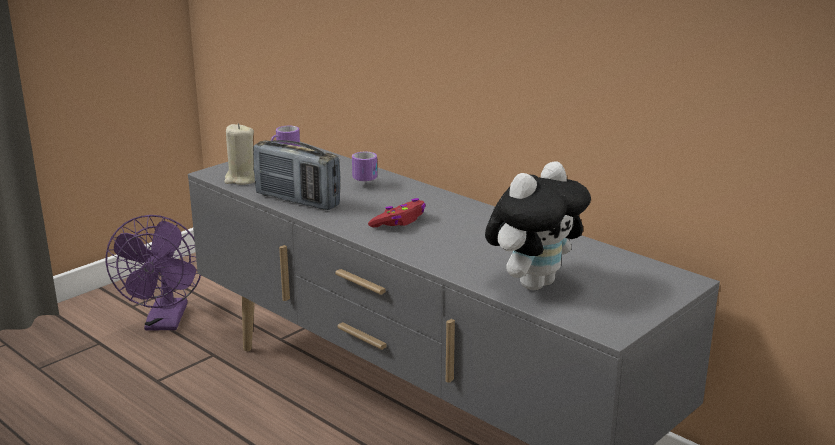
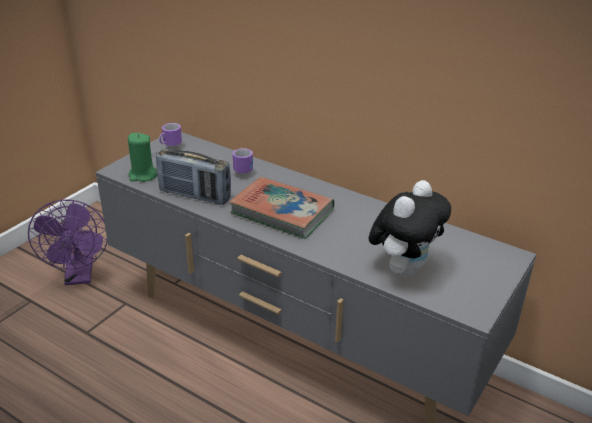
camera: 10 degrees left, 10 degrees up
beige candle [224,123,255,185] -> green candle [128,133,157,182]
red game controller [368,198,426,227] -> book [229,177,334,239]

